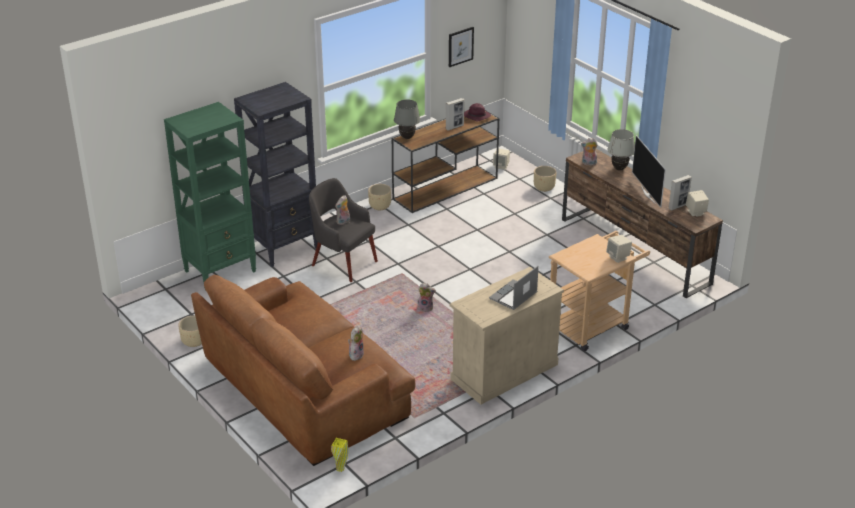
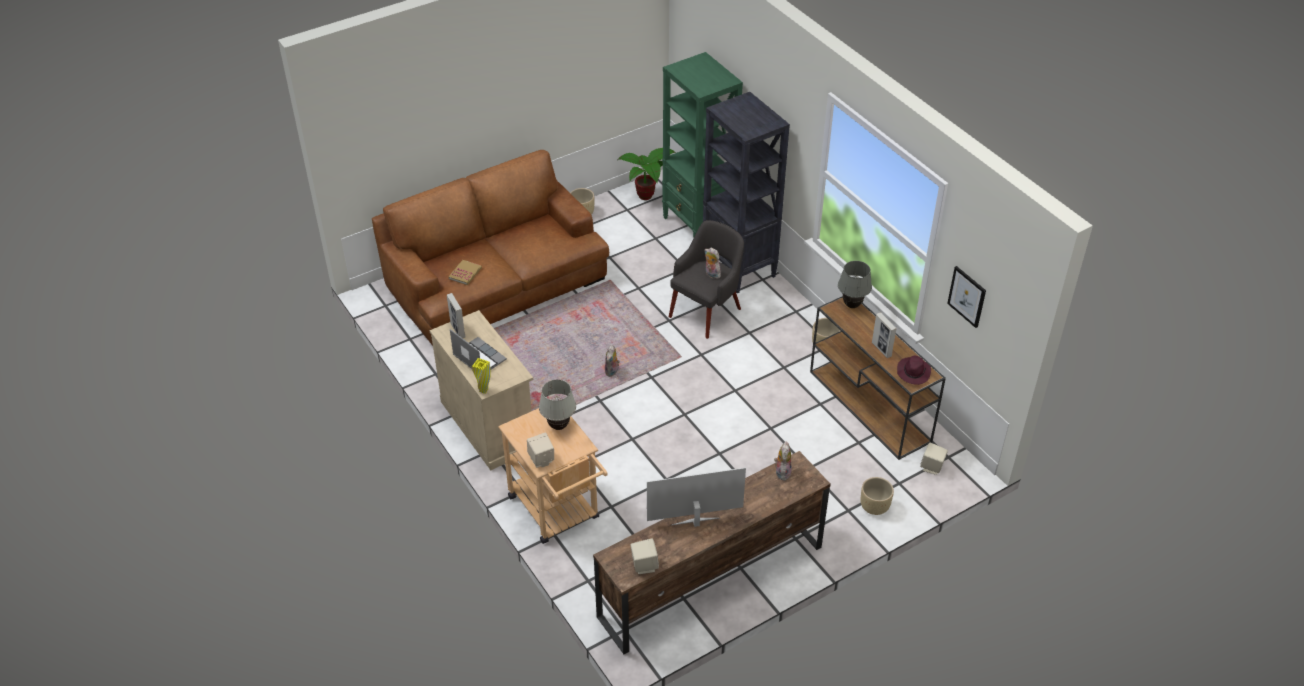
camera: 95 degrees right, 10 degrees up
yellow vase [331,438,348,472] -> yellow vase moved to [472,358,491,394]
plush toy [348,326,364,361] -> book [449,260,482,285]
white table lamp [607,129,635,170] -> white table lamp moved to [539,380,576,430]
picture frame [668,175,692,211] -> picture frame moved to [447,293,465,338]
none -> potted plant [617,148,676,200]

